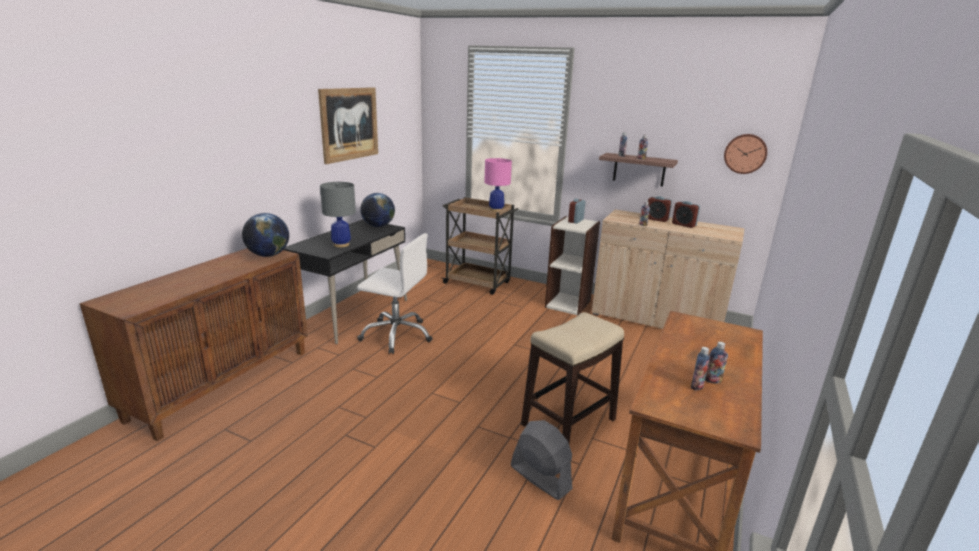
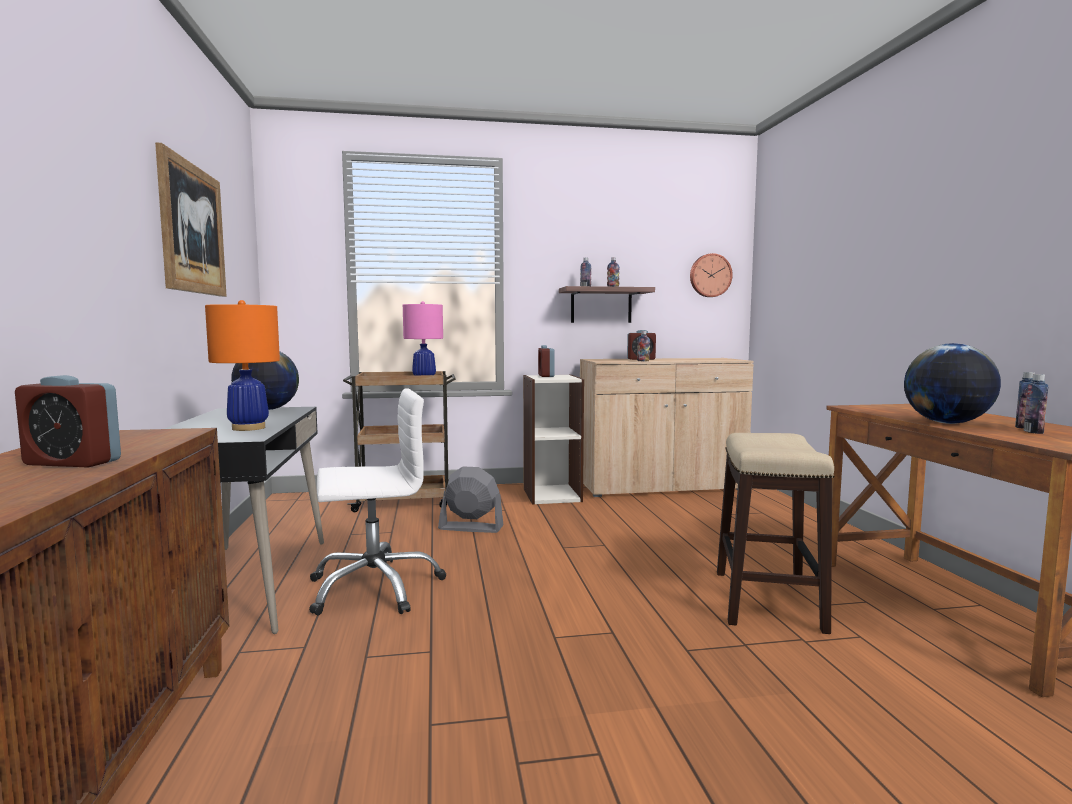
camera: 35 degrees left, 15 degrees down
globe [242,213,289,257] -> globe moved to [904,343,1001,424]
grey table lamp [320,182,356,247] -> orange table lamp [205,300,280,431]
grey fan [510,420,573,500] -> grey fan moved to [438,466,504,533]
alarm clock [672,201,700,228] -> alarm clock moved to [15,375,121,468]

